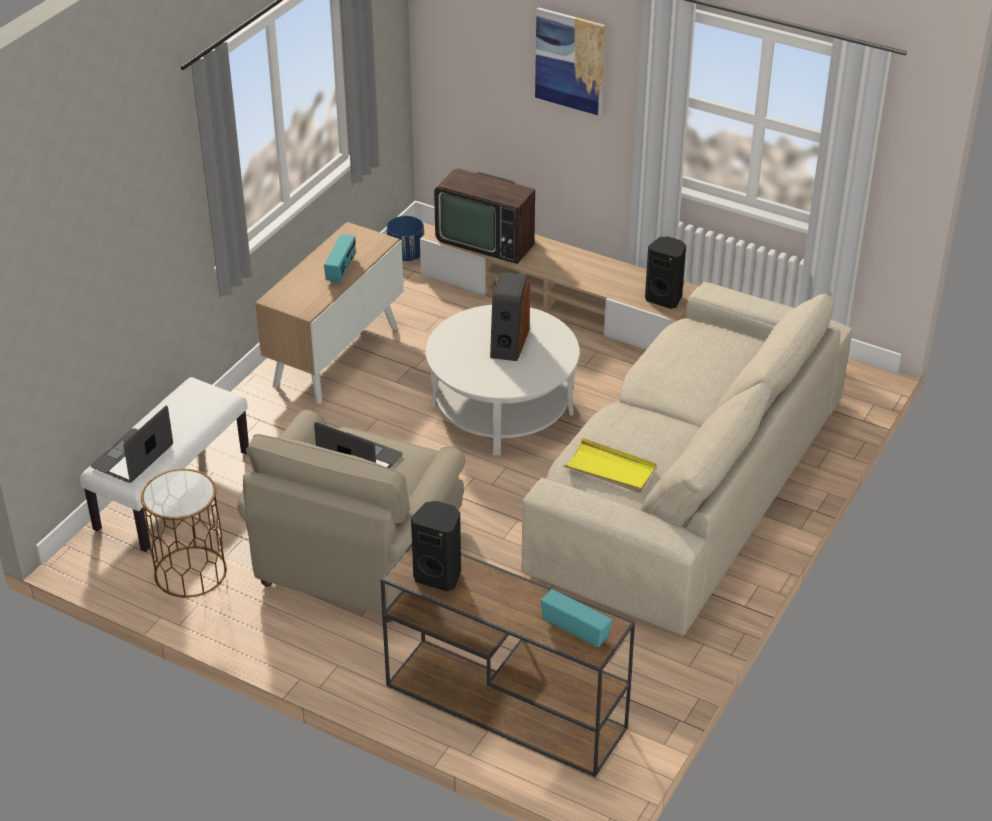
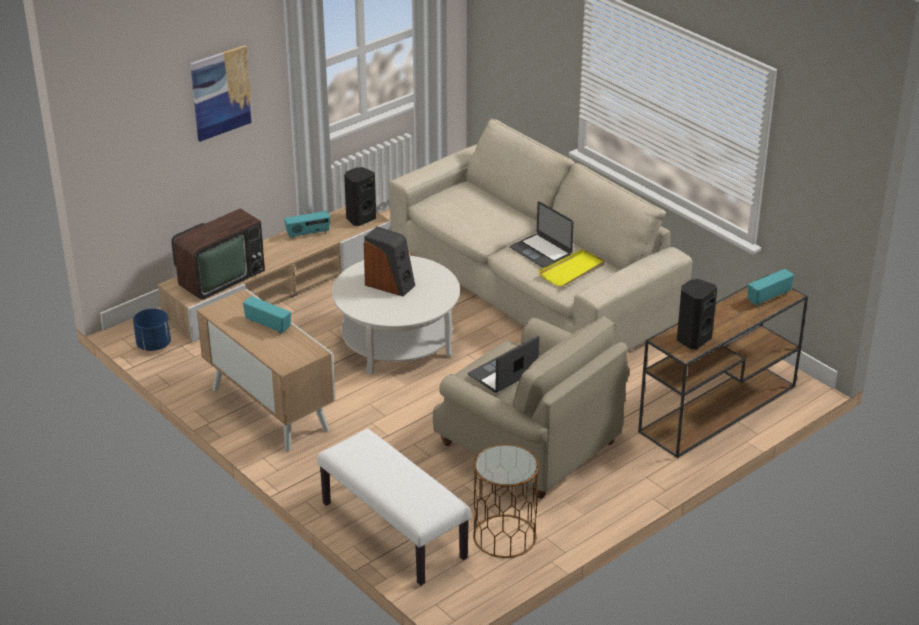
camera: 70 degrees left, 5 degrees down
laptop [91,406,173,483] -> laptop moved to [509,201,574,268]
none -> radio [284,211,330,239]

